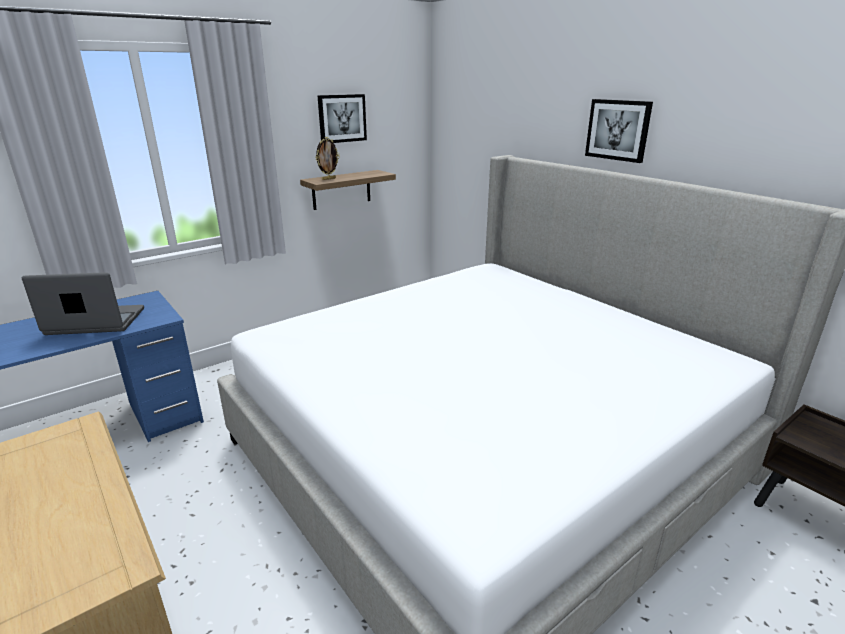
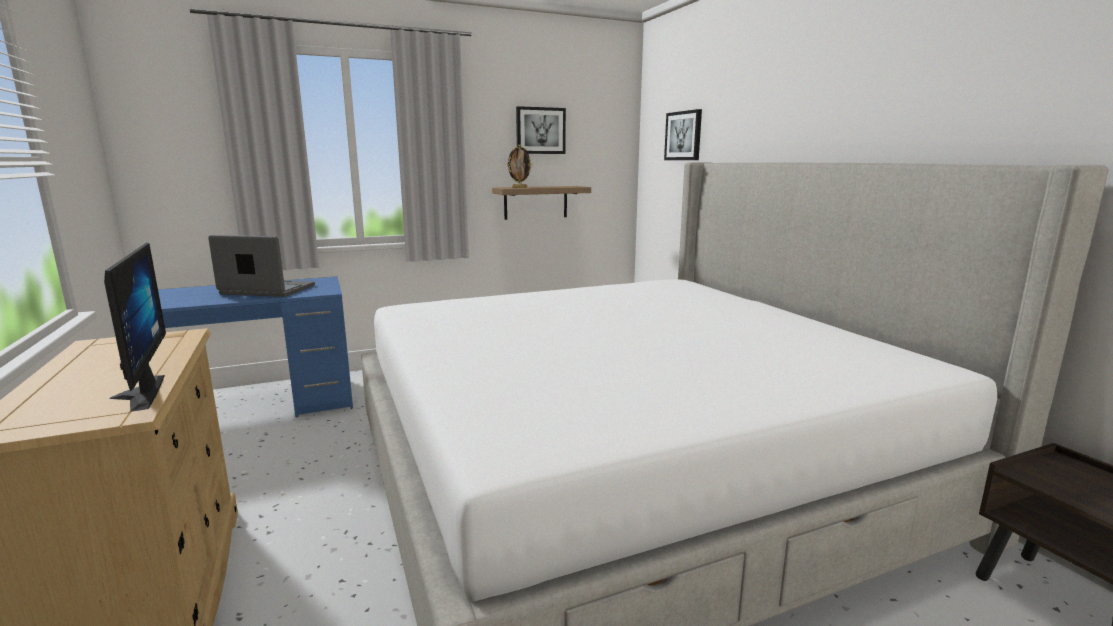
camera: 15 degrees right, 10 degrees down
picture [585,99,653,163] -> picture moved to [664,109,702,160]
none -> monitor [104,242,166,412]

